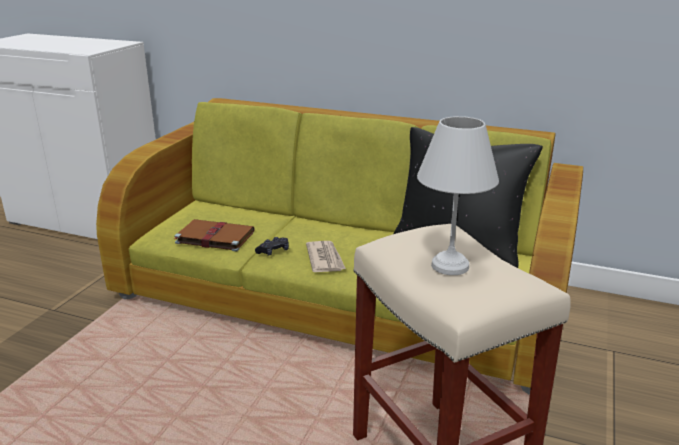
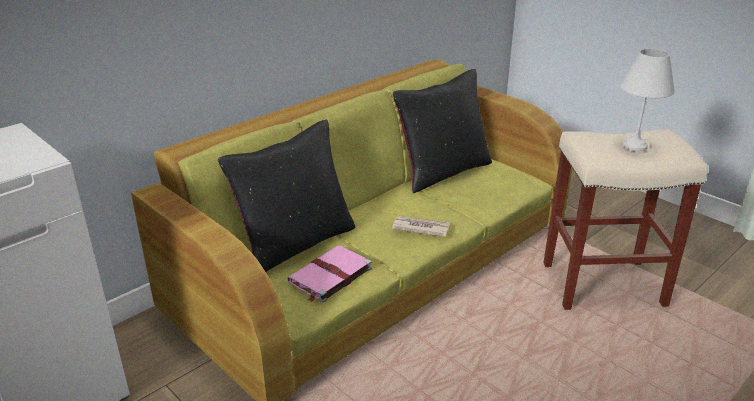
camera: 65 degrees left, 5 degrees up
brown book [174,219,255,252] -> pink book [287,246,372,302]
black game controller [255,237,289,256] -> none
none -> black pillow [218,120,356,272]

